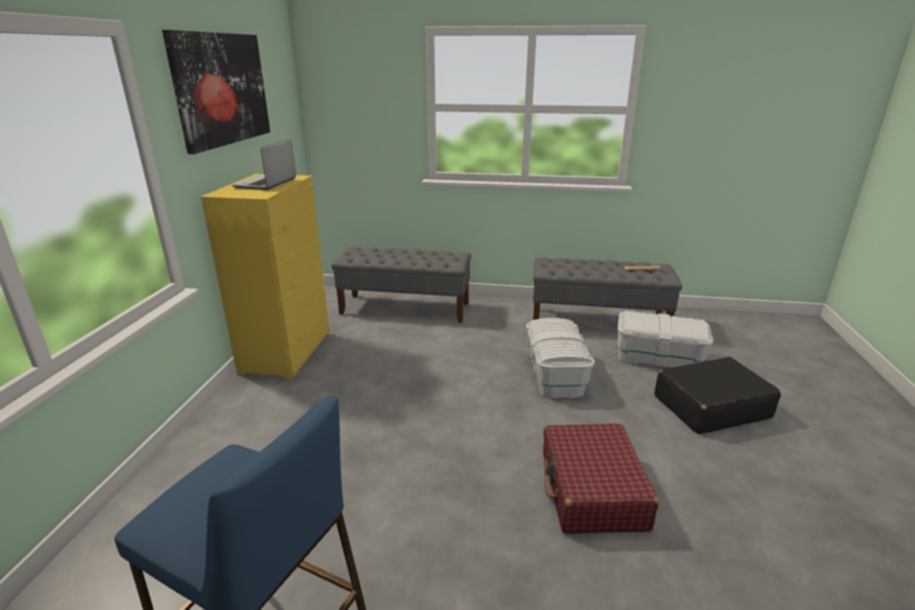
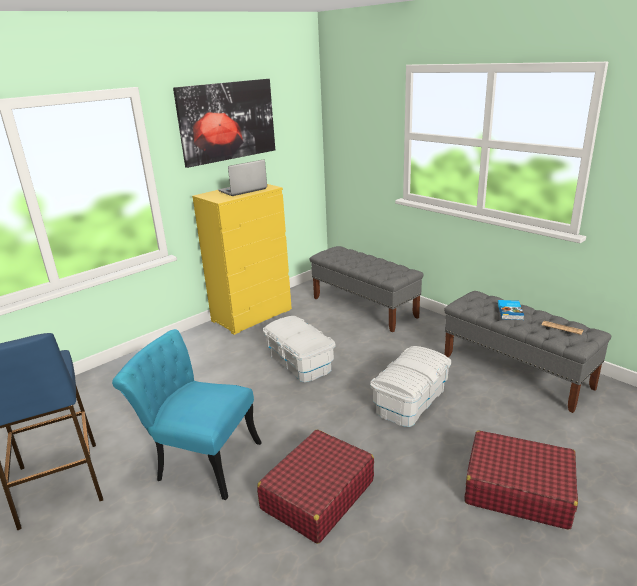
camera: 40 degrees right, 0 degrees up
white storage box [617,311,714,367] -> white storage box moved to [263,316,336,383]
black suitcase [654,357,781,434] -> red suitcase [464,431,578,530]
none -> turquoise chair [112,329,262,500]
none -> book [498,300,524,320]

